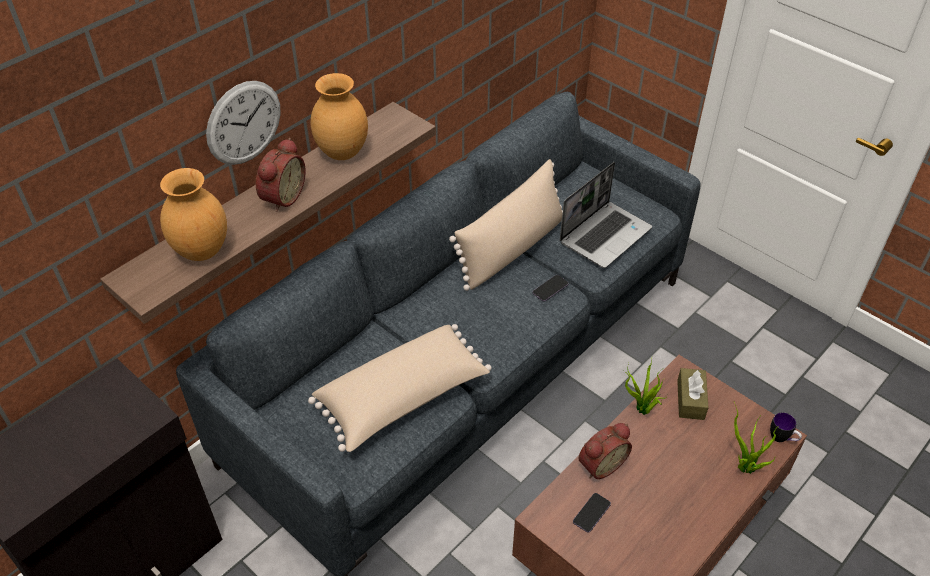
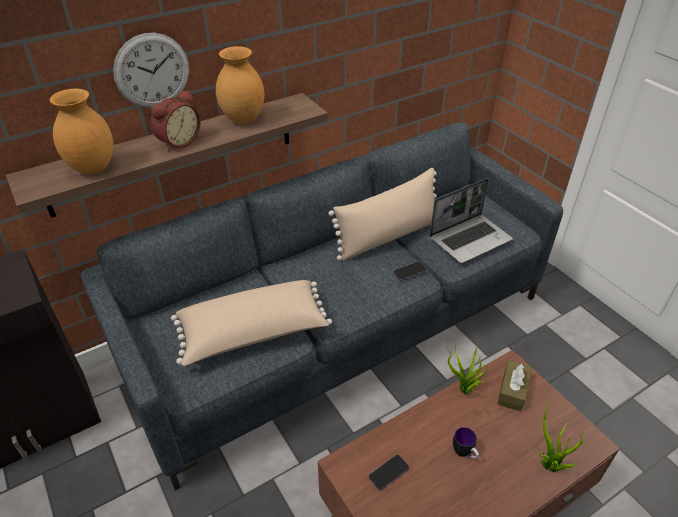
camera: 15 degrees right, 5 degrees down
alarm clock [579,423,632,479] -> none
mug [770,412,802,442] -> mug moved to [453,427,479,459]

